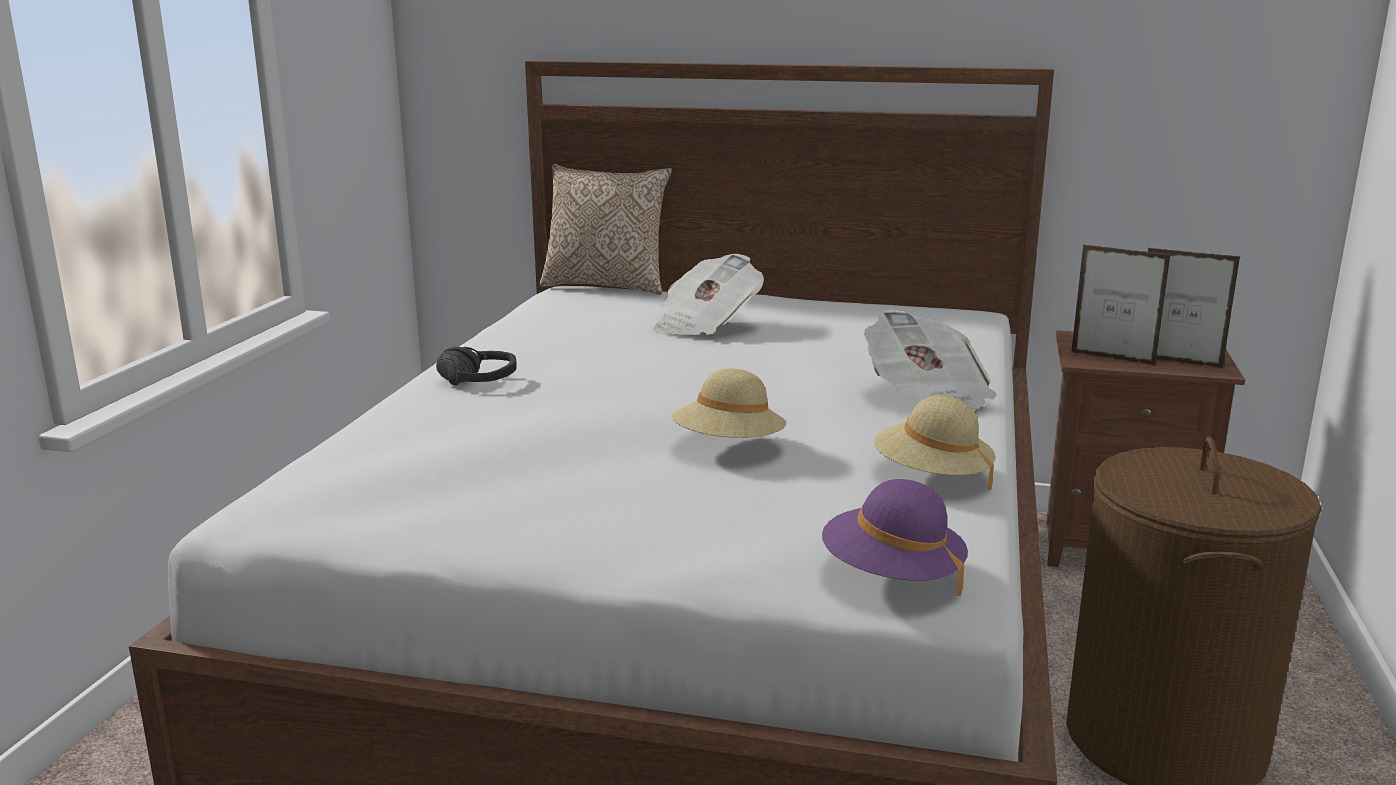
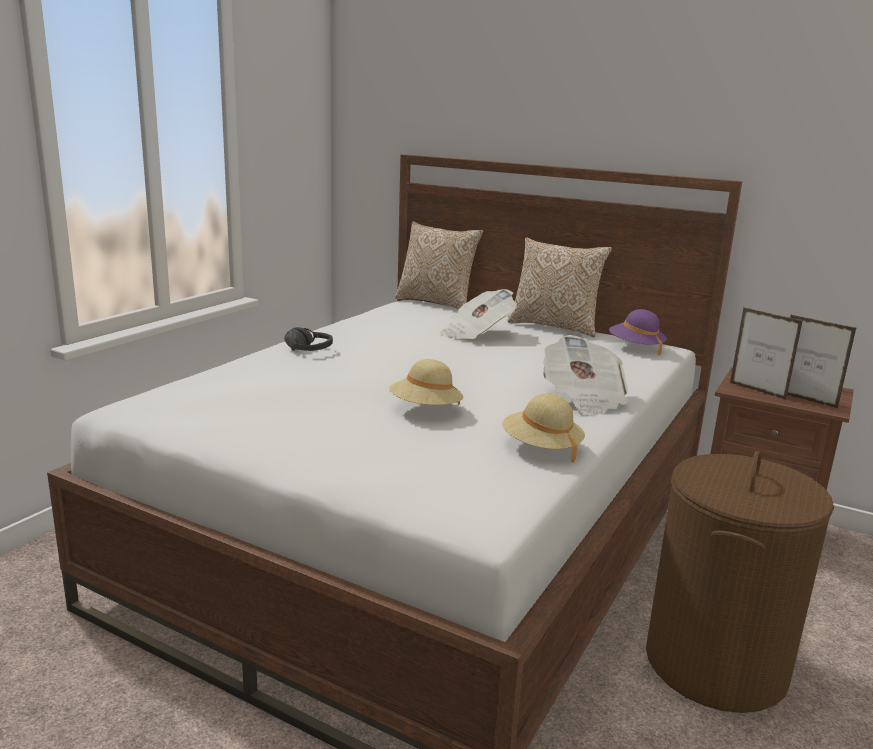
camera: 15 degrees right, 0 degrees up
purple hat [822,479,968,596] -> purple hat moved to [609,309,667,355]
none -> pillow [508,237,612,337]

